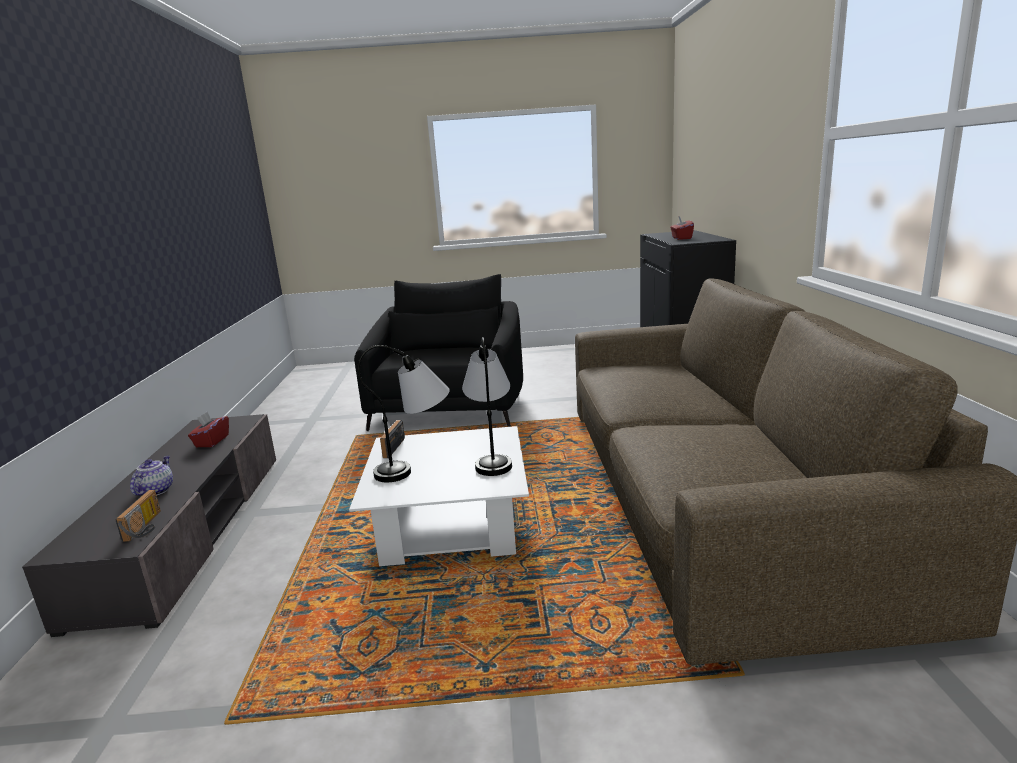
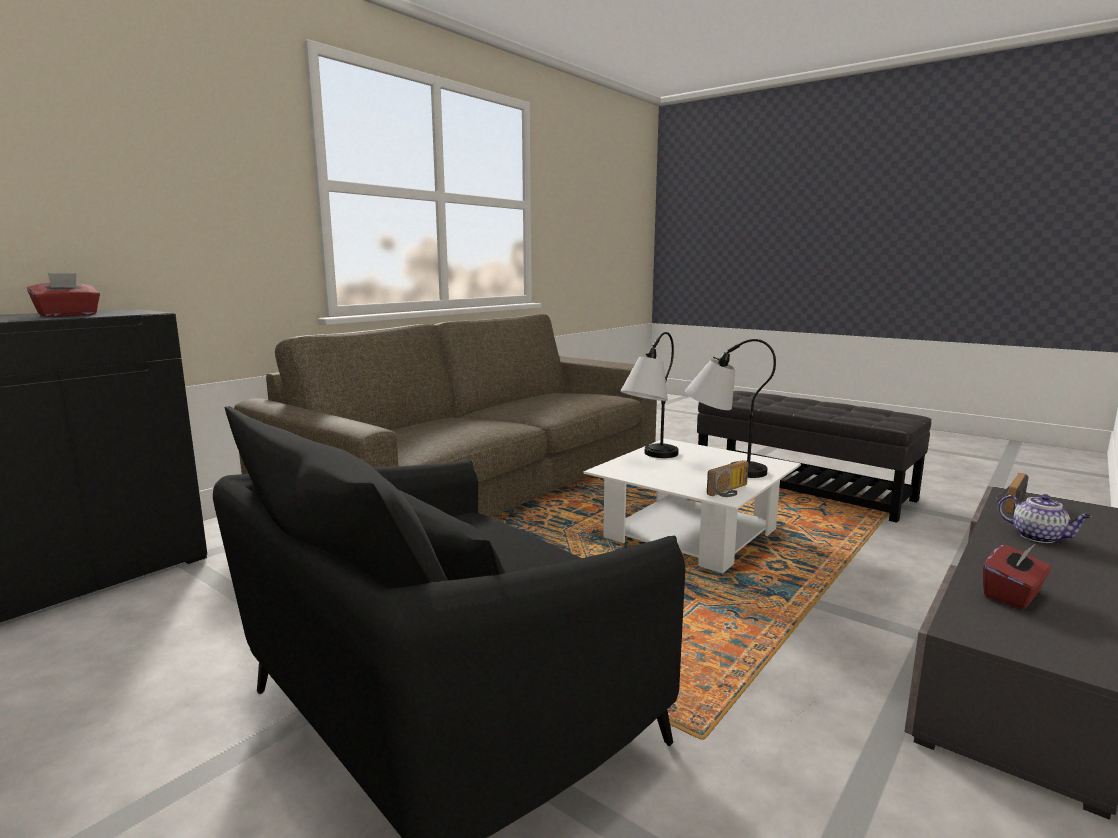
camera: 140 degrees left, 5 degrees down
teapot [130,456,173,496] -> teapot turned 90 degrees counterclockwise [998,494,1092,543]
none -> black ottoman [697,391,932,523]

